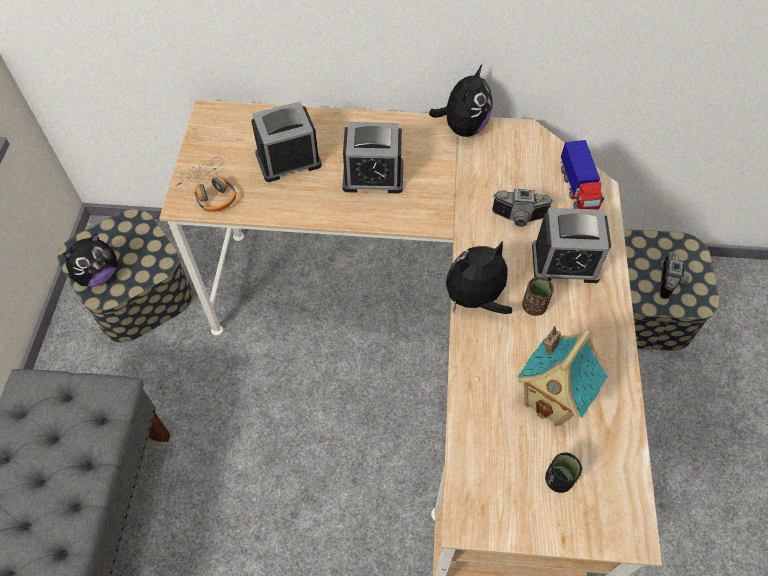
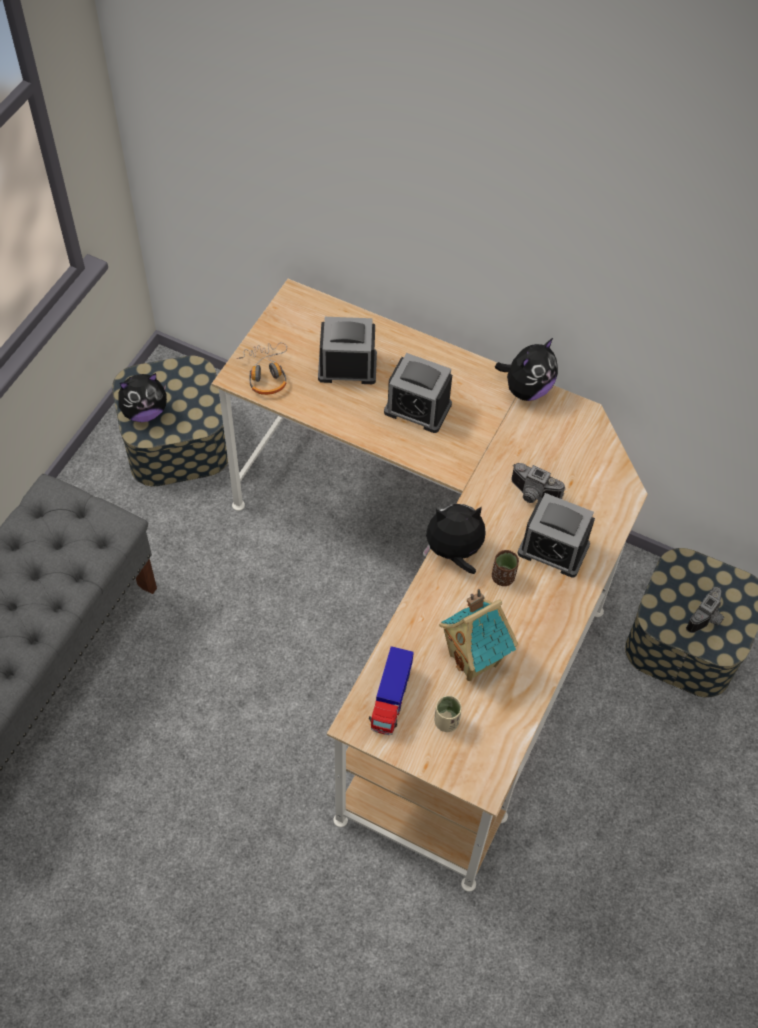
camera: 20 degrees right, 0 degrees up
black cup [545,452,583,493] -> beige cup [434,695,462,732]
toy truck [561,140,604,210] -> toy truck moved to [369,646,414,735]

